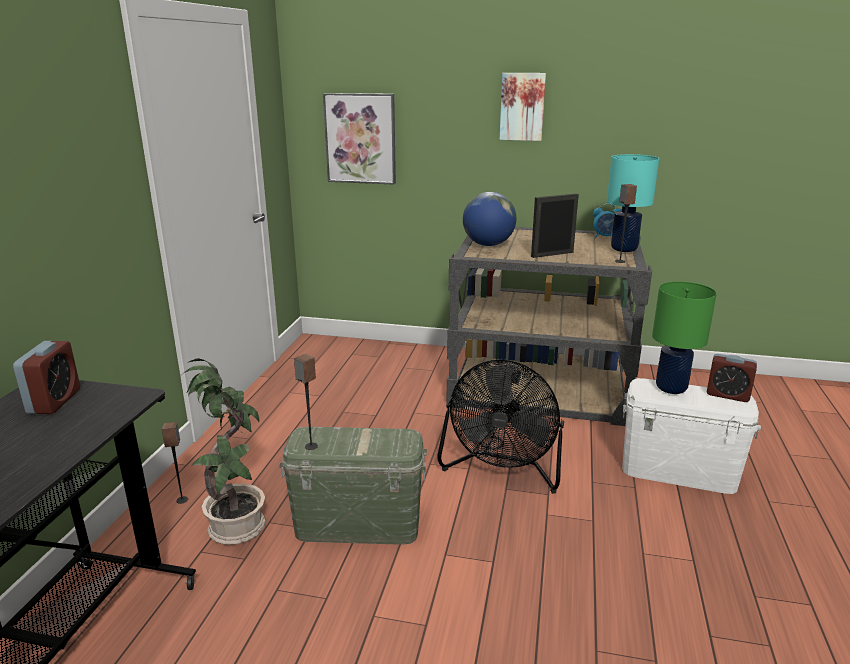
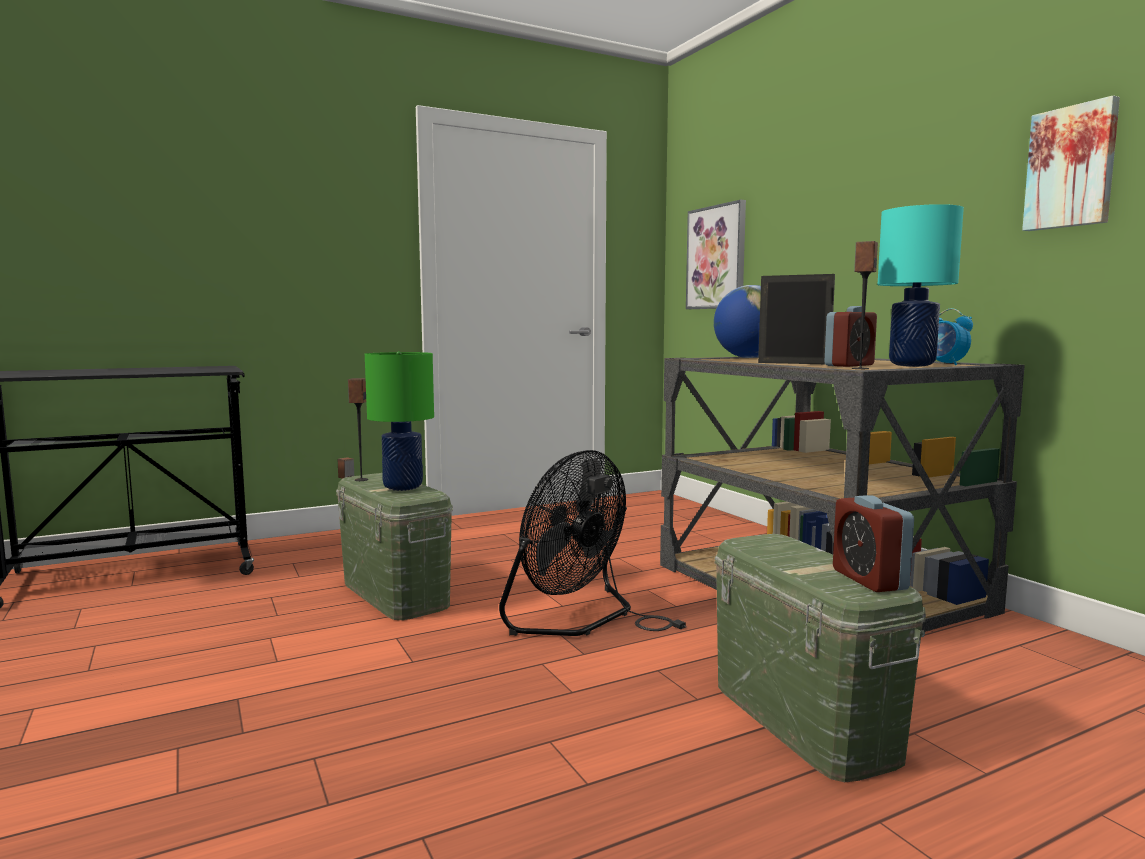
camera: 50 degrees right, 15 degrees down
alarm clock [13,341,80,414] -> alarm clock moved to [824,306,877,367]
potted plant [183,358,266,545] -> none
black fan [437,360,564,494] -> black fan turned 60 degrees clockwise [499,450,686,636]
picture [499,73,546,141] -> picture moved to [1022,95,1120,231]
white storage box [622,378,761,494] -> green storage box [715,534,926,782]
green table lamp [652,281,717,394] -> green table lamp moved to [365,351,434,491]

